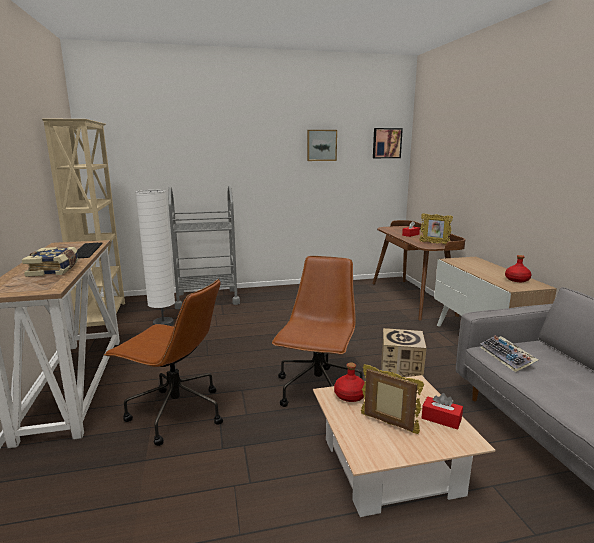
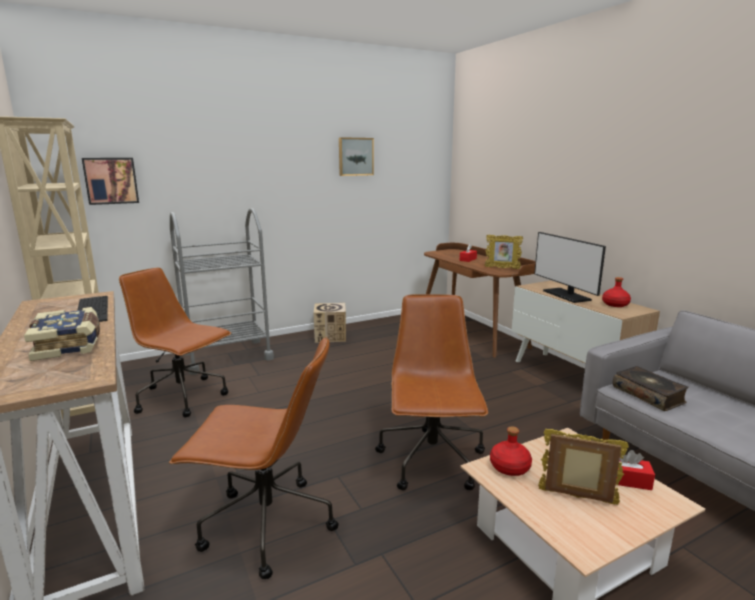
camera: 15 degrees left, 0 degrees up
white floor lamp [136,190,175,326] -> brown office chair [119,268,231,417]
picture [373,128,403,158] -> picture moved to [82,158,139,205]
cardboard box [381,328,427,378] -> cardboard box moved to [314,303,346,343]
keyboard [480,335,539,372] -> book [613,366,688,411]
none -> monitor [534,232,606,303]

